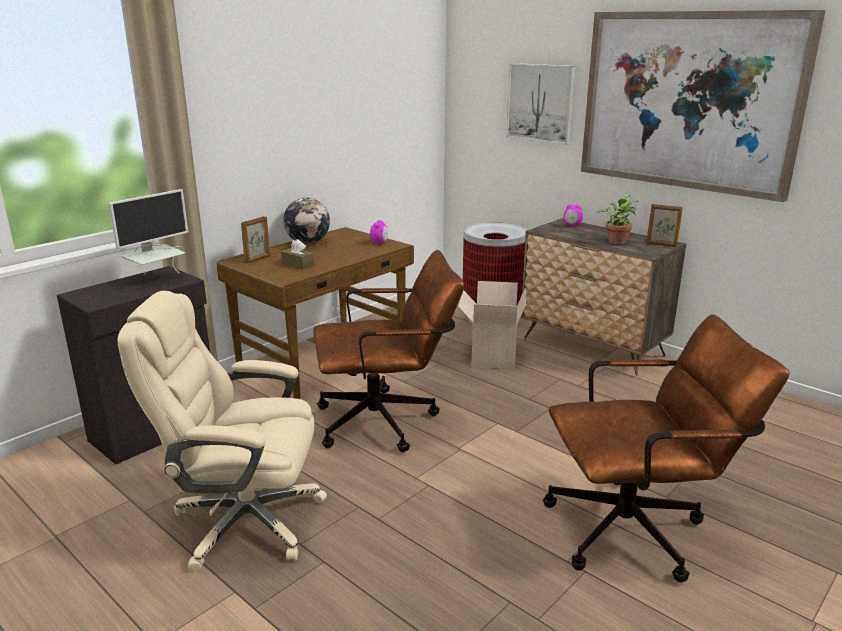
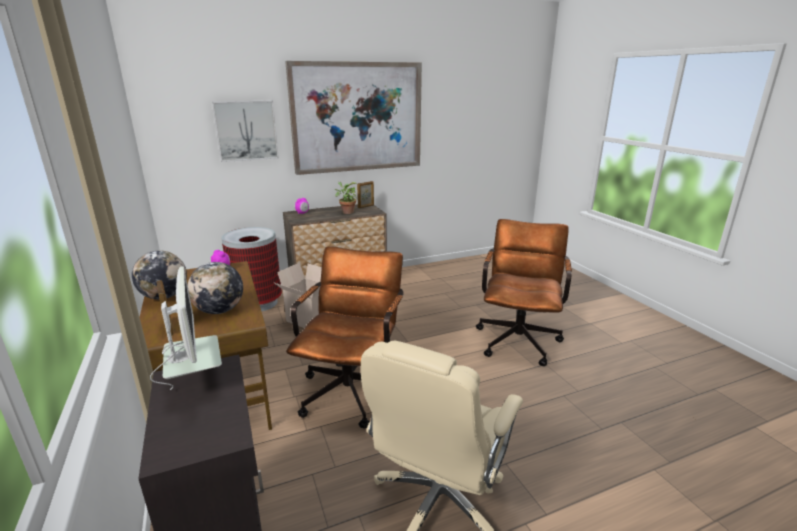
camera: 65 degrees left, 0 degrees up
brown tissue box [281,239,314,270] -> globe [188,262,243,314]

